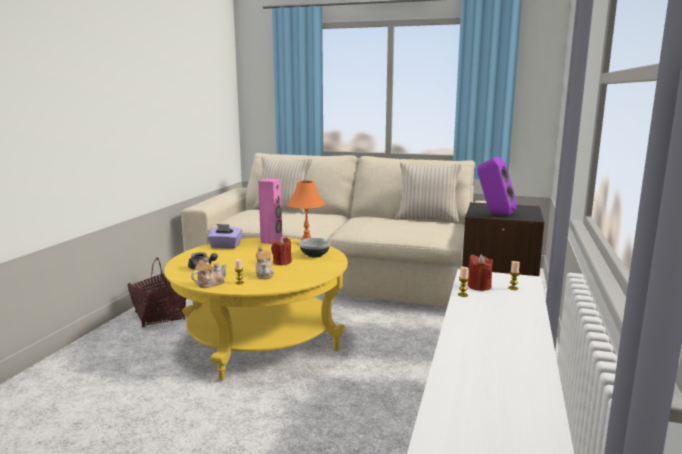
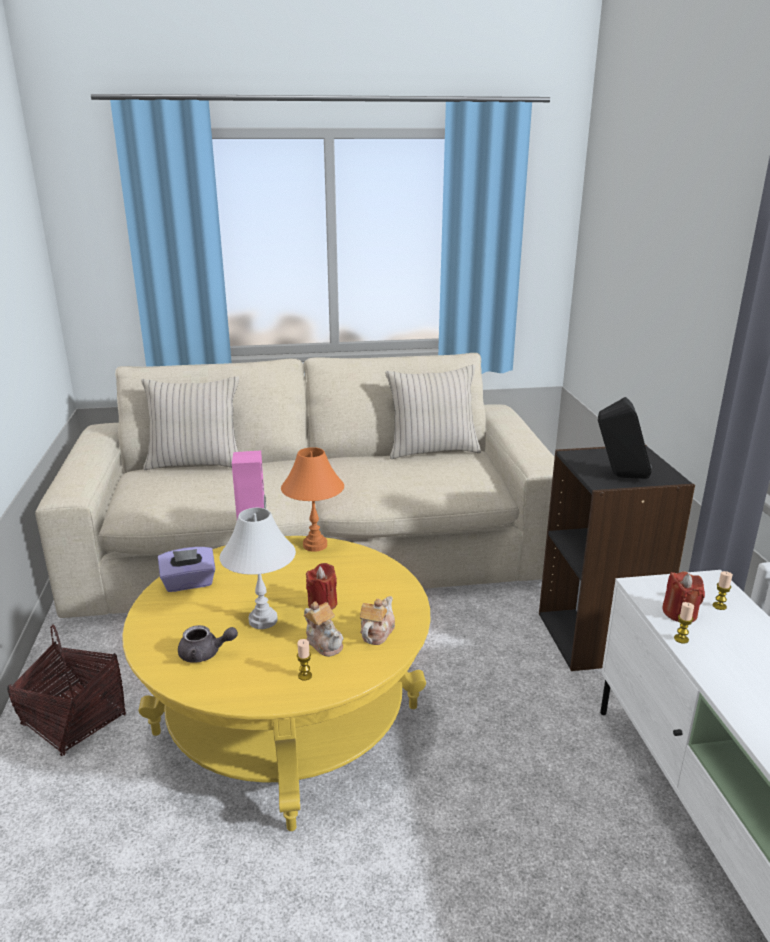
camera: 25 degrees left, 10 degrees up
teapot [191,257,227,288] -> teapot moved to [360,596,395,645]
bowl [299,238,331,257] -> none
purple speaker [477,157,517,215] -> black speaker [598,397,652,479]
none -> white table lamp [220,508,296,629]

